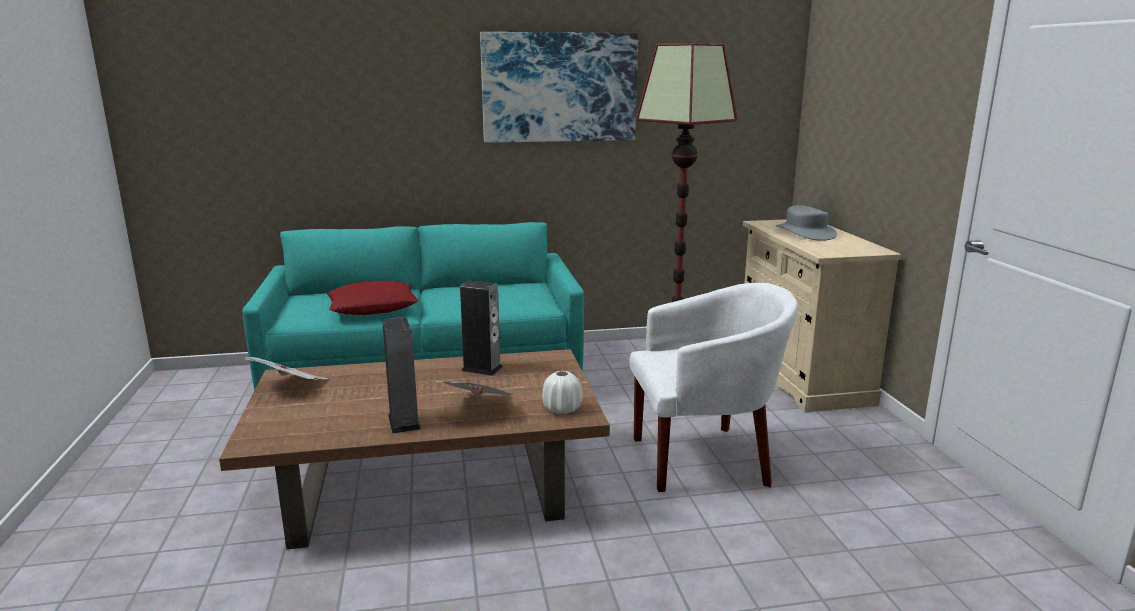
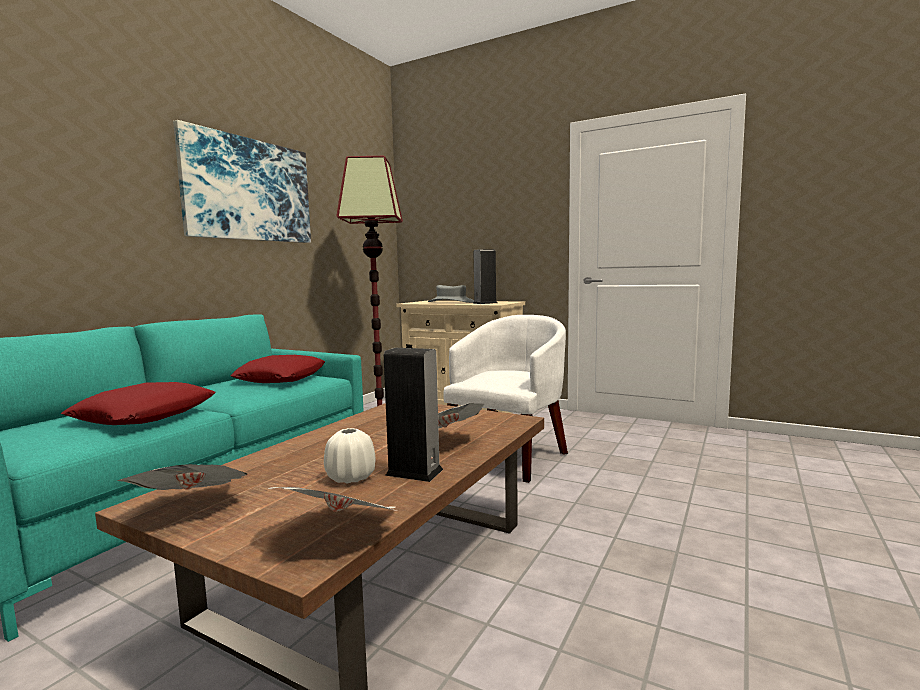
camera: 50 degrees left, 10 degrees down
speaker [460,280,503,376] -> speaker moved to [473,249,497,304]
white vase [542,371,583,414] -> white vase moved to [324,428,375,484]
none -> red pillow [231,355,325,383]
none -> newspaper [268,487,398,512]

